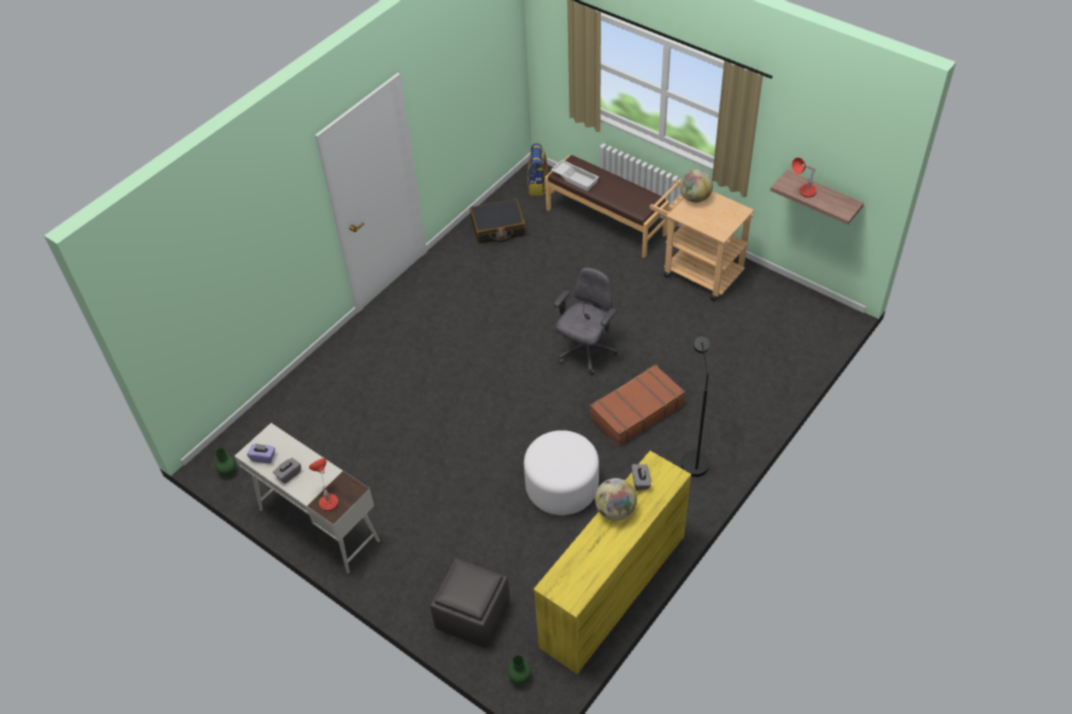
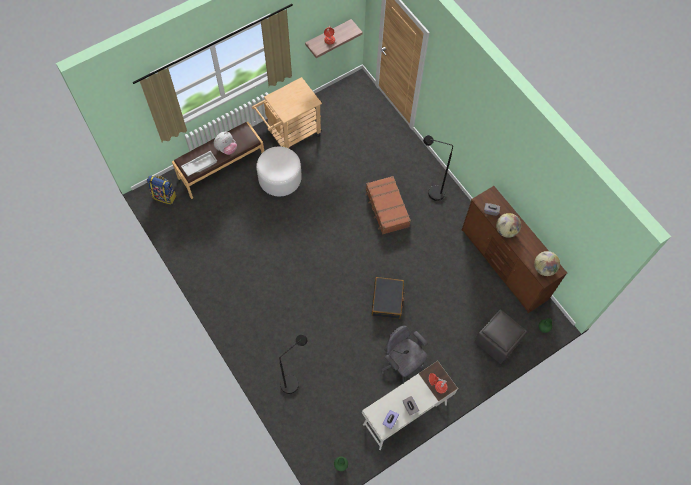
camera: 75 degrees left, 15 degrees up
black suitcase [470,199,526,244] -> black suitcase moved to [372,277,405,319]
white ottoman [524,430,599,515] -> white ottoman moved to [256,146,302,196]
yellow dresser [533,451,691,674] -> brown dresser [461,186,567,313]
grey office chair [554,267,618,375] -> grey office chair moved to [381,325,428,384]
globe [680,169,713,203] -> globe moved to [534,251,560,276]
none -> plush toy [214,131,237,155]
none -> black floor lamp [279,335,307,394]

